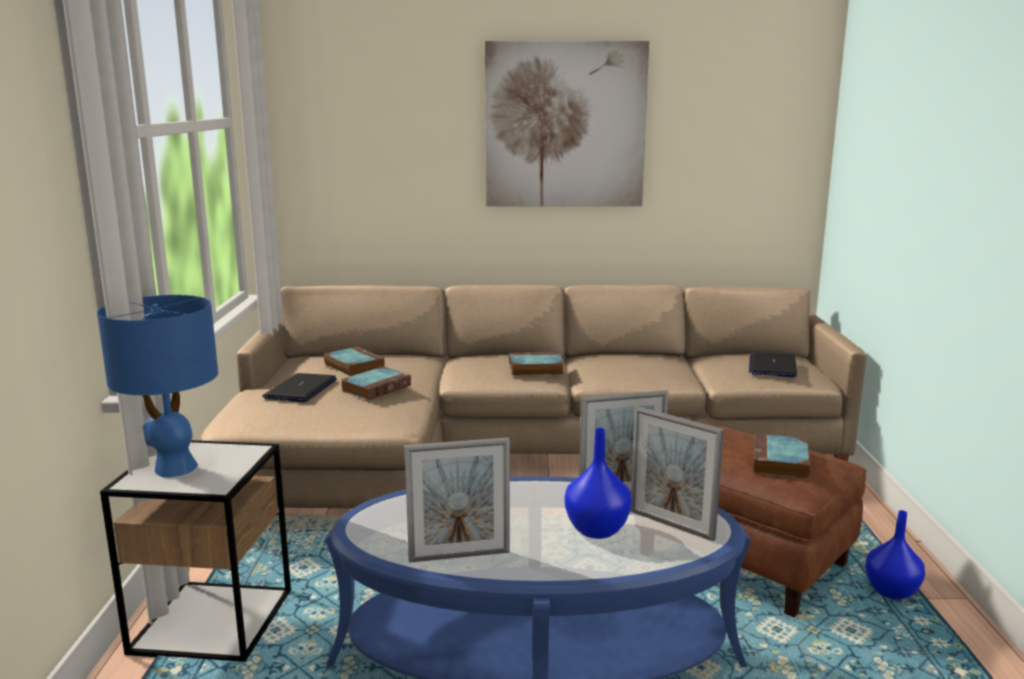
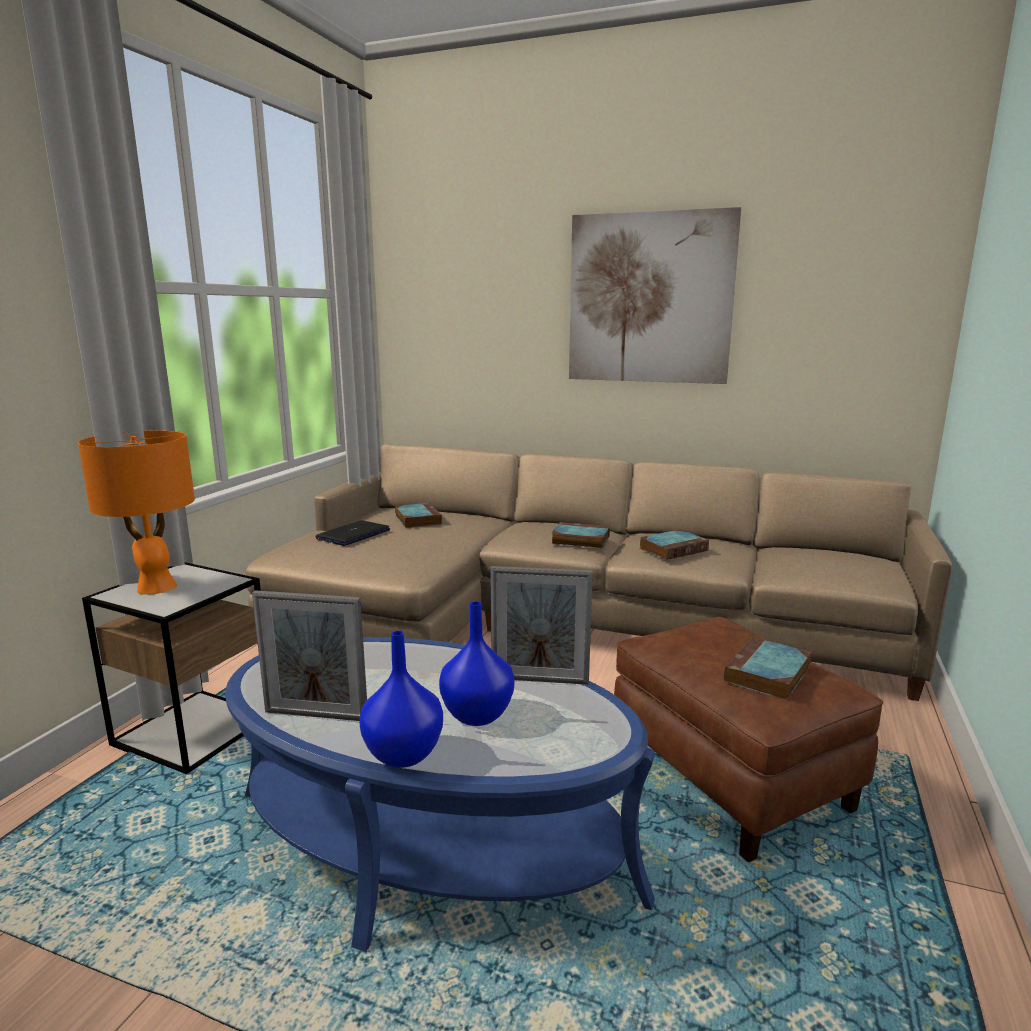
camera: 20 degrees right, 0 degrees up
blue table lamp [97,295,218,478] -> orange table lamp [78,430,195,594]
book [341,367,411,400] -> book moved to [639,529,709,560]
picture frame [630,406,724,541] -> none
laptop [749,352,797,377] -> none
blue vase [865,510,925,600] -> blue vase moved to [359,631,443,768]

